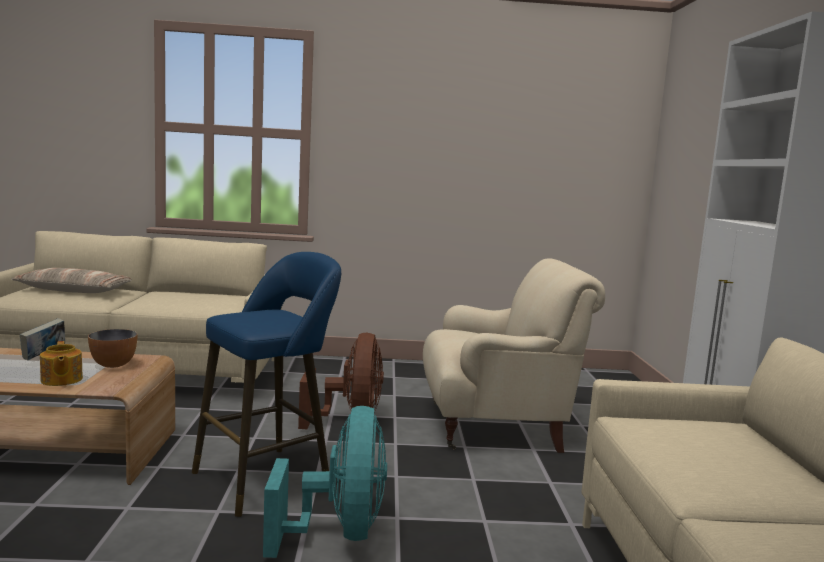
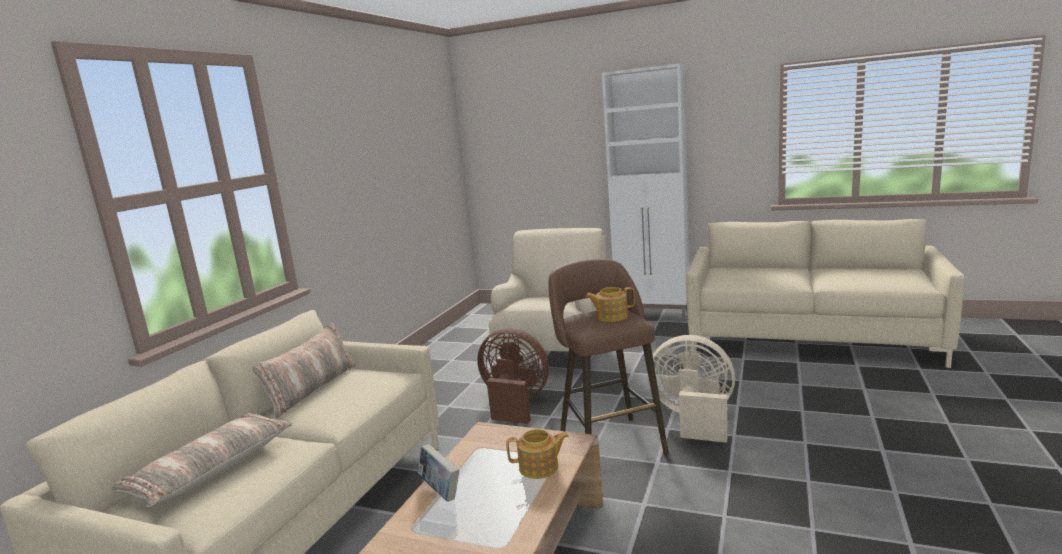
camera: 65 degrees left, 5 degrees up
bowl [88,329,137,368] -> none
blue stool [192,252,341,517] -> brown stool [548,259,669,455]
turquoise fan [263,406,387,558] -> beige fan [653,335,735,443]
none -> pillow [251,323,355,418]
none -> teapot [586,287,635,322]

